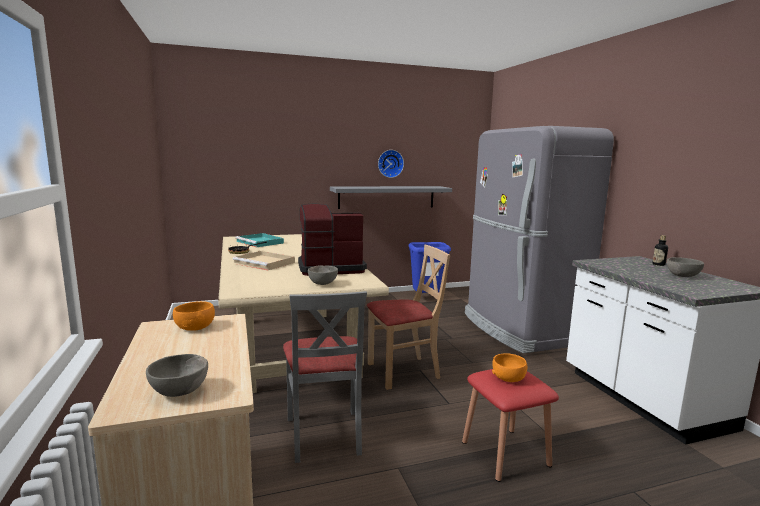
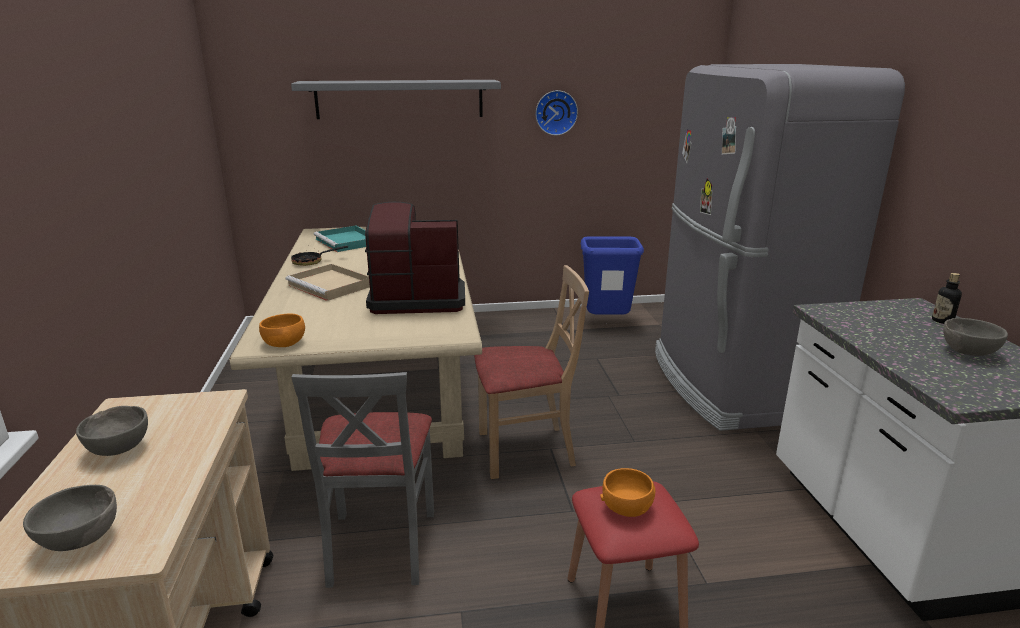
camera: 10 degrees right, 10 degrees up
orange bowl [173,301,215,331] -> orange bowl moved to [259,314,305,347]
grey bowl [308,265,338,285] -> grey bowl moved to [76,406,148,456]
grey shelf [330,186,452,209] -> grey shelf moved to [291,80,501,119]

